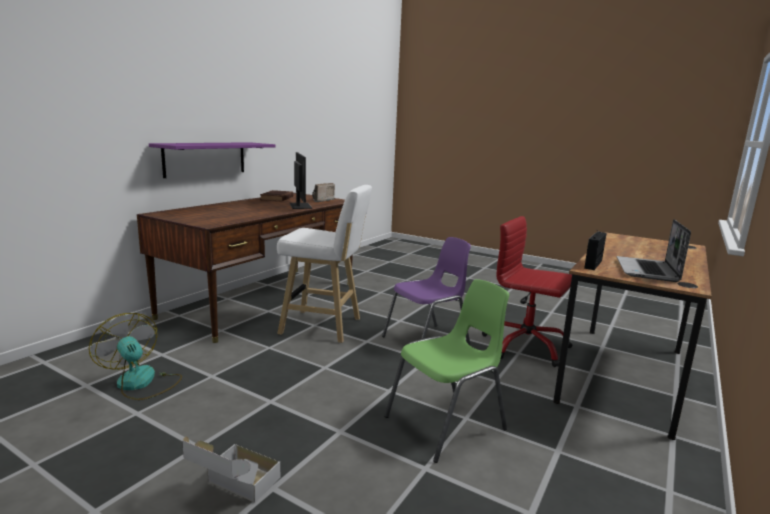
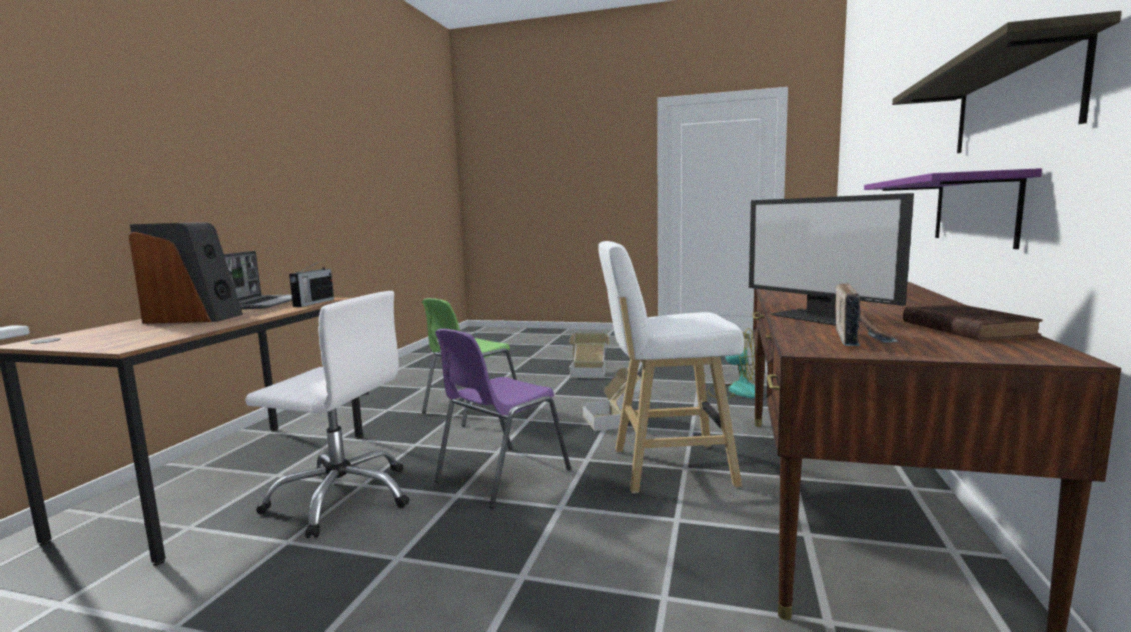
camera: 165 degrees right, 5 degrees down
red office chair [482,216,572,367] -> white office chair [245,291,410,538]
none -> speaker [128,222,243,324]
none -> cardboard box [583,367,641,431]
none -> shelf [892,11,1122,153]

